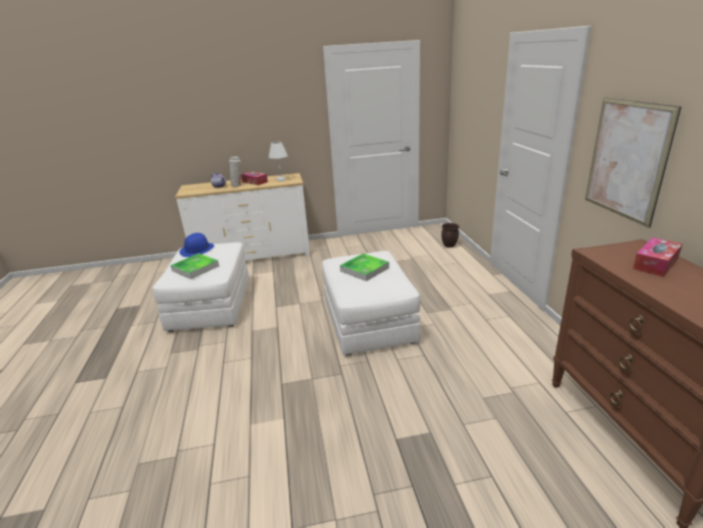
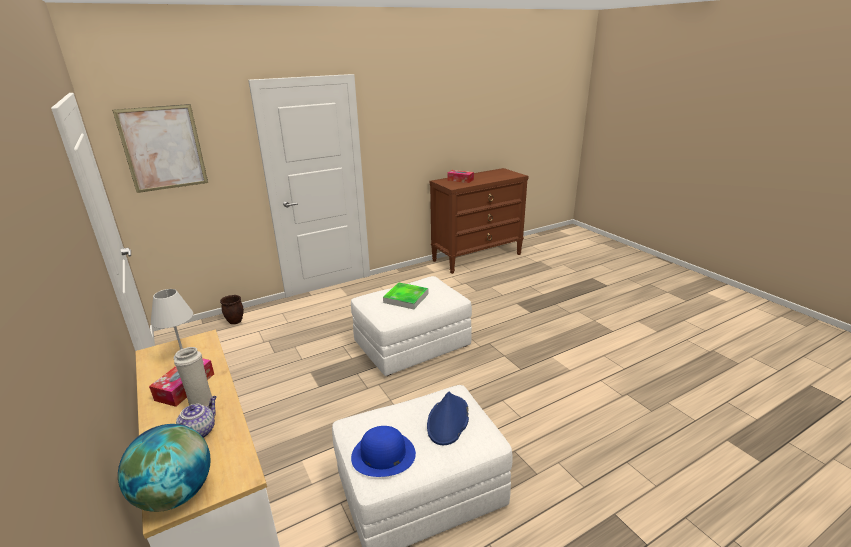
camera: 110 degrees left, 0 degrees up
tray [170,253,219,279] -> blue hat [427,391,469,445]
picture [585,97,681,228] -> picture moved to [112,104,208,193]
none -> globe [118,424,211,512]

